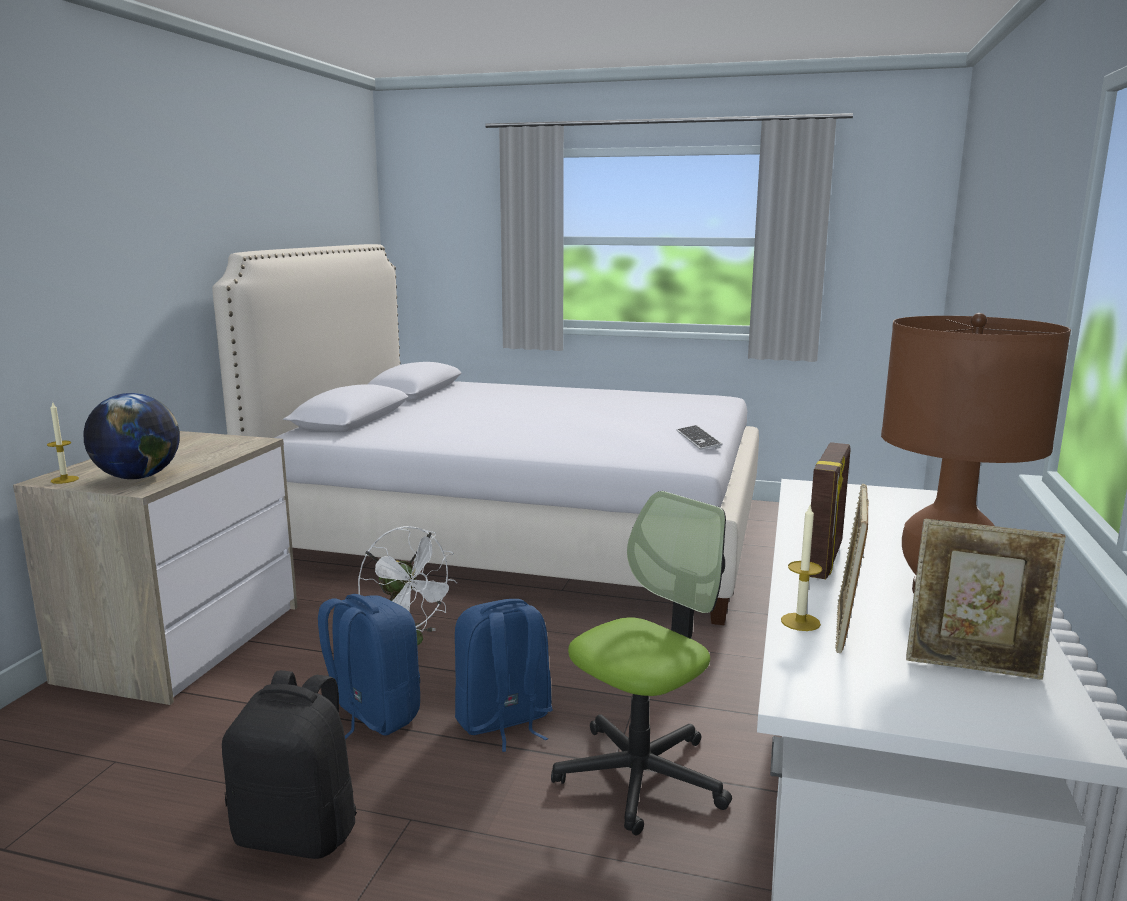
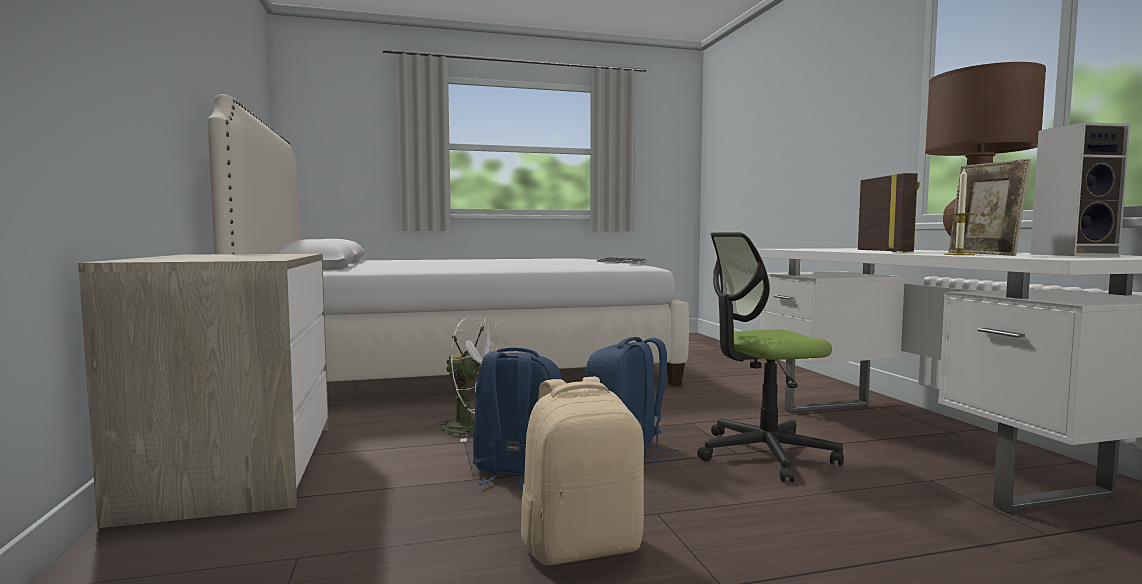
camera: 30 degrees left, 10 degrees down
candle [47,401,79,484] -> none
globe [83,393,180,479] -> none
black backpack [222,670,357,859] -> beige backpack [521,377,644,565]
office chair [551,491,732,836] -> office chair turned 120 degrees counterclockwise [697,232,844,482]
picture frame [906,519,1066,680] -> speaker [1030,122,1130,256]

